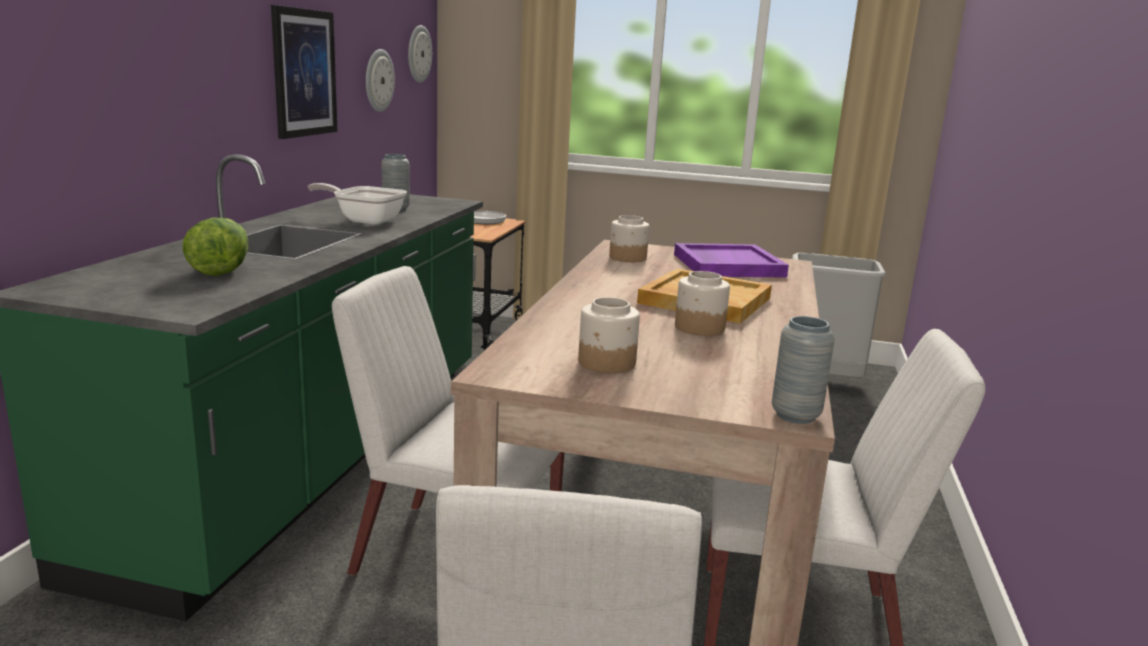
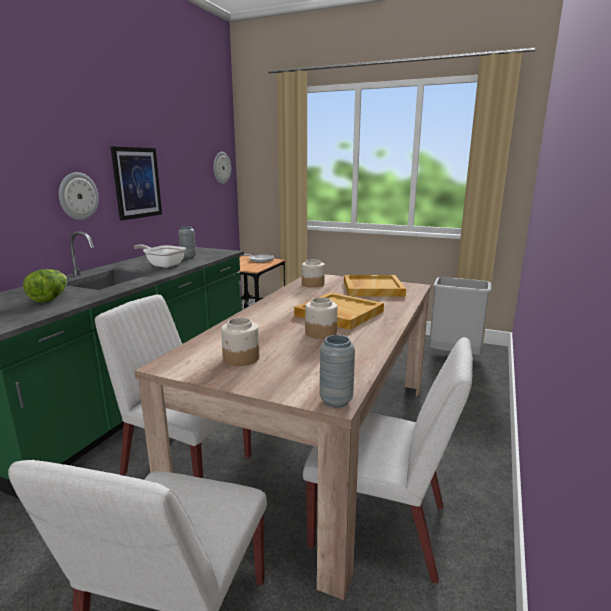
camera: 10 degrees right, 0 degrees up
wall clock [366,49,395,112] -> wall clock moved to [59,172,99,220]
purple tray [674,243,789,278] -> beige tray [344,275,406,297]

